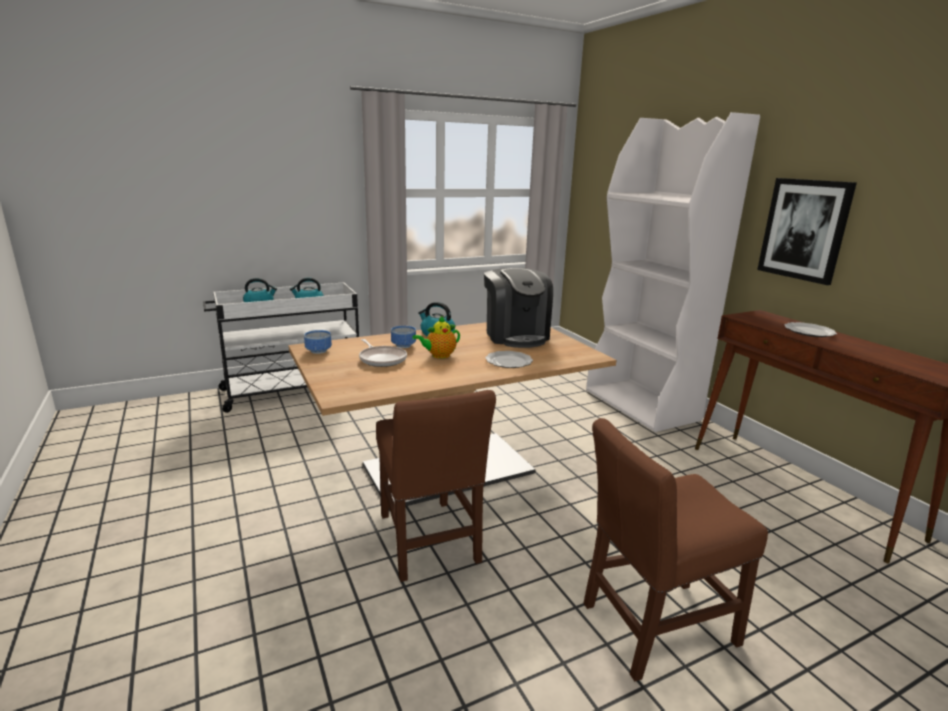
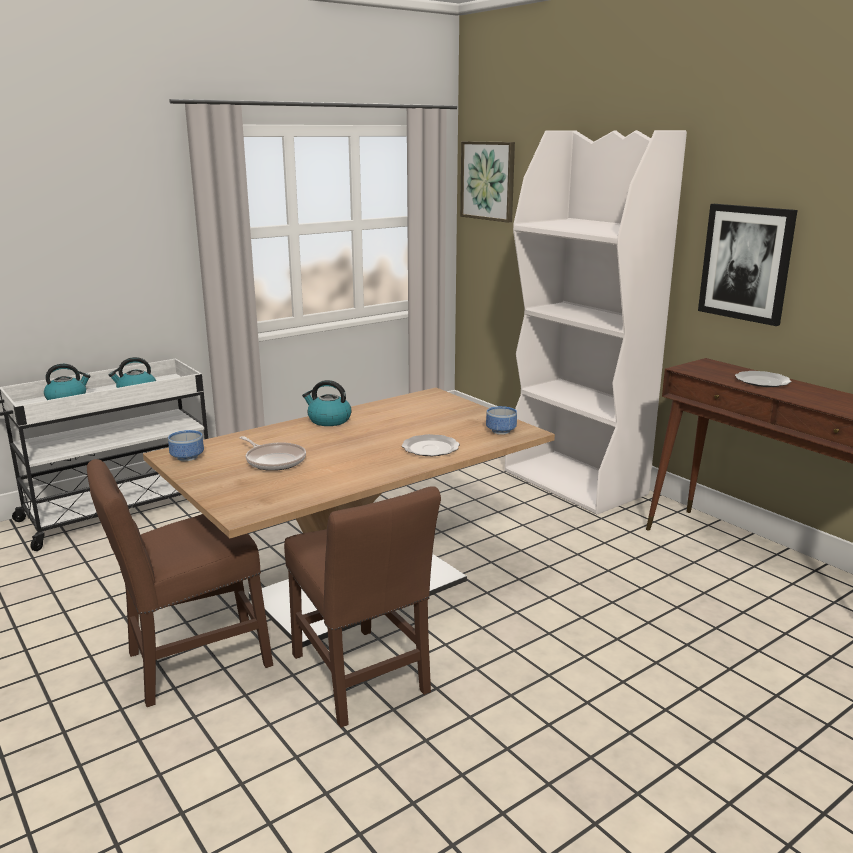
camera: 10 degrees left, 0 degrees up
bowl [391,326,416,348] -> bowl moved to [486,406,517,435]
teapot [412,316,460,359] -> none
coffee machine [484,268,553,348] -> none
brown chair [583,418,768,681] -> brown chair moved to [87,459,273,707]
none -> picture [460,141,515,223]

